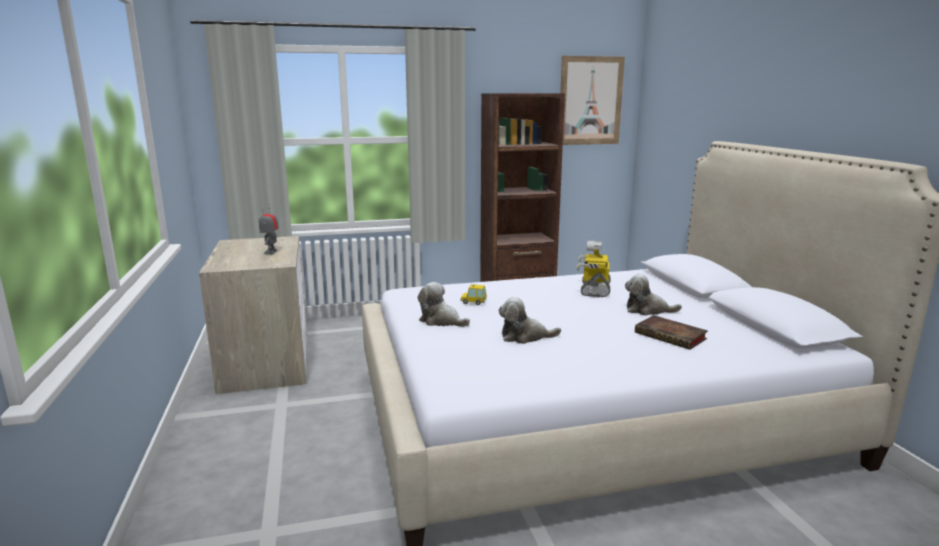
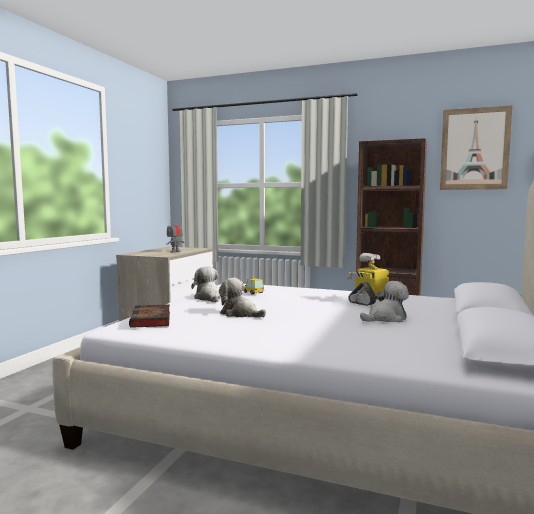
camera: 35 degrees right, 10 degrees down
plush toy [625,274,682,315] -> plush toy turned 105 degrees clockwise [360,281,409,323]
book [635,315,708,350] -> book moved to [129,304,170,328]

